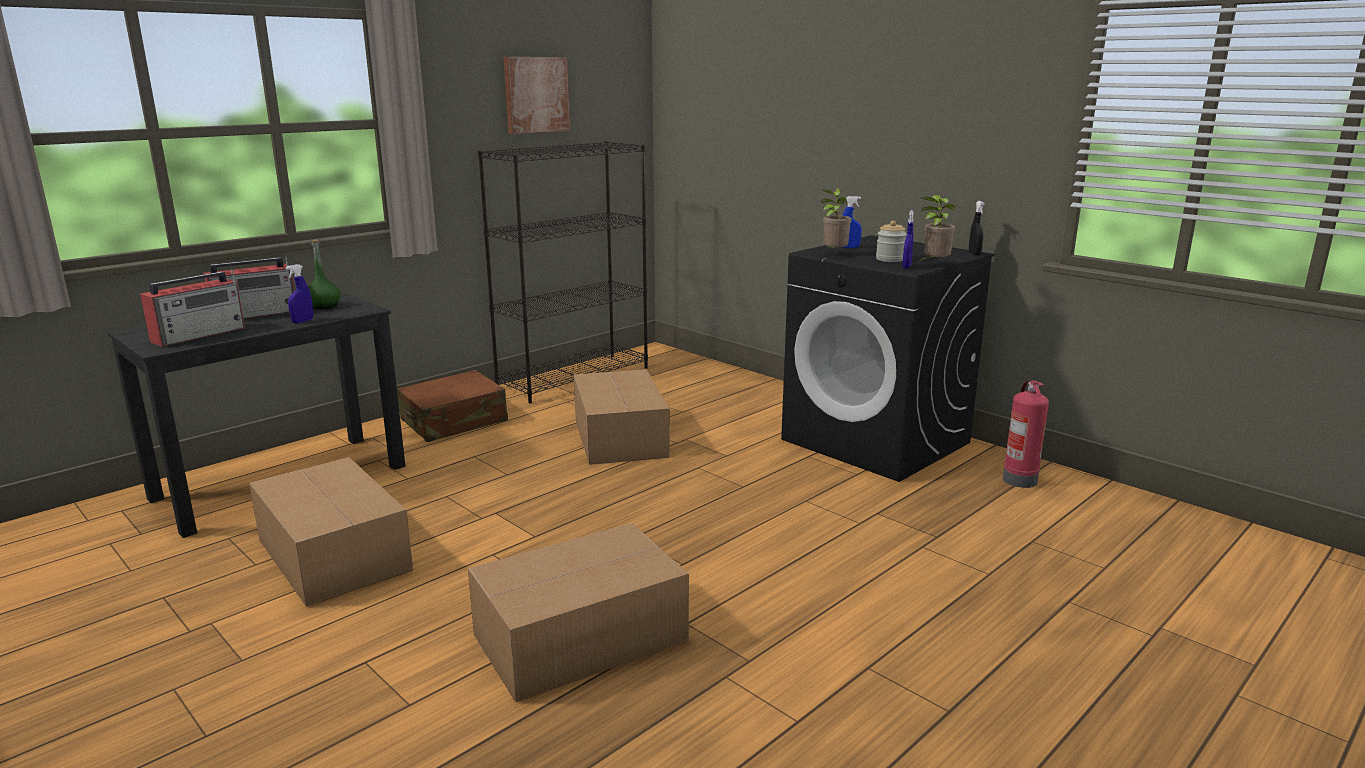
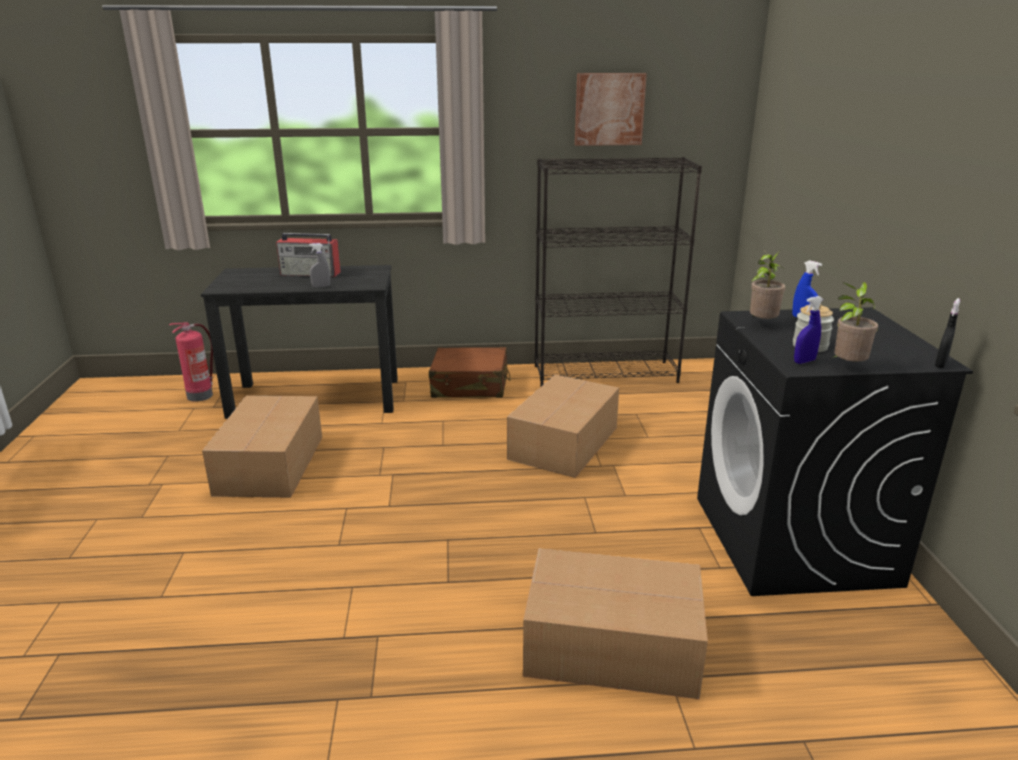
camera: 40 degrees right, 5 degrees up
radio [140,269,245,347] -> none
blue spray bottle [286,264,313,324] -> grey spray bottle [309,243,330,287]
green bottle [308,240,341,309] -> none
cardboard box [468,523,689,702] -> cardboard box moved to [523,548,708,699]
fire extinguisher [1003,381,1049,488] -> fire extinguisher moved to [169,322,213,402]

